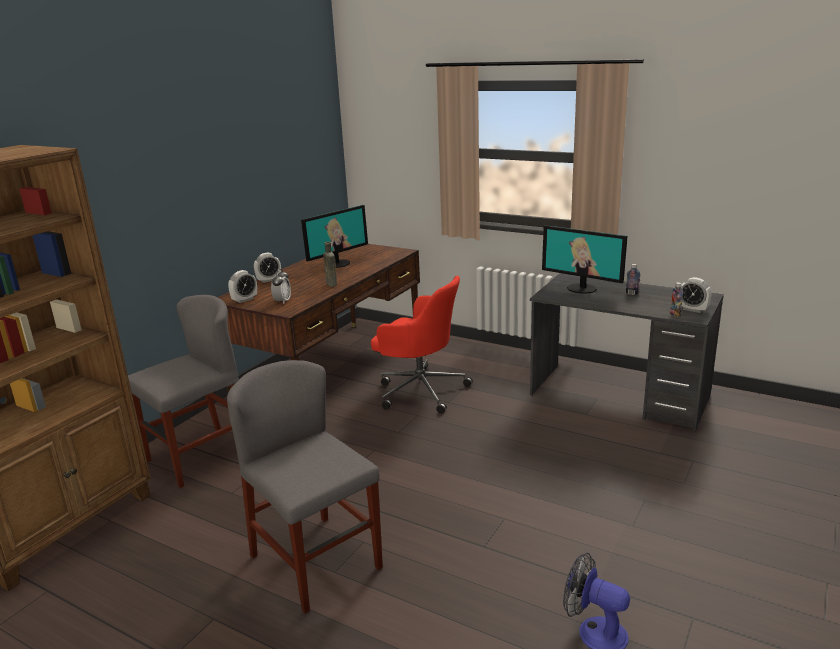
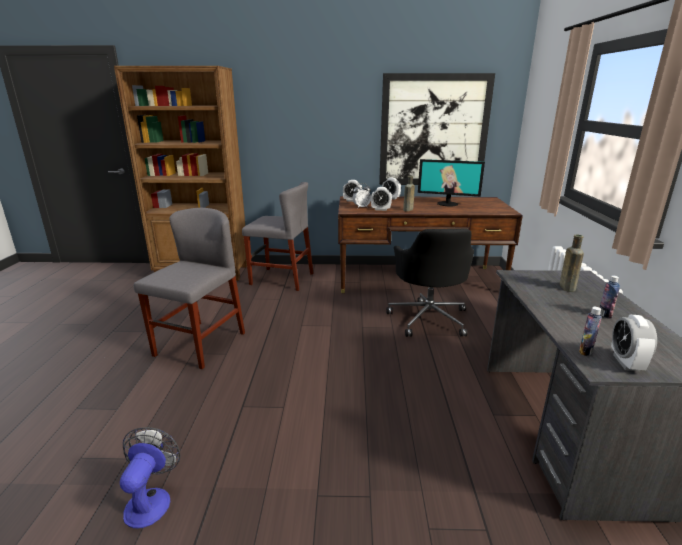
camera: 60 degrees right, 0 degrees up
red office chair [371,276,473,414] -> black office chair [386,228,474,337]
monitor [542,225,628,294] -> brown bottle [560,234,584,292]
none -> alarm clock [371,187,392,211]
none -> picture [379,73,495,185]

